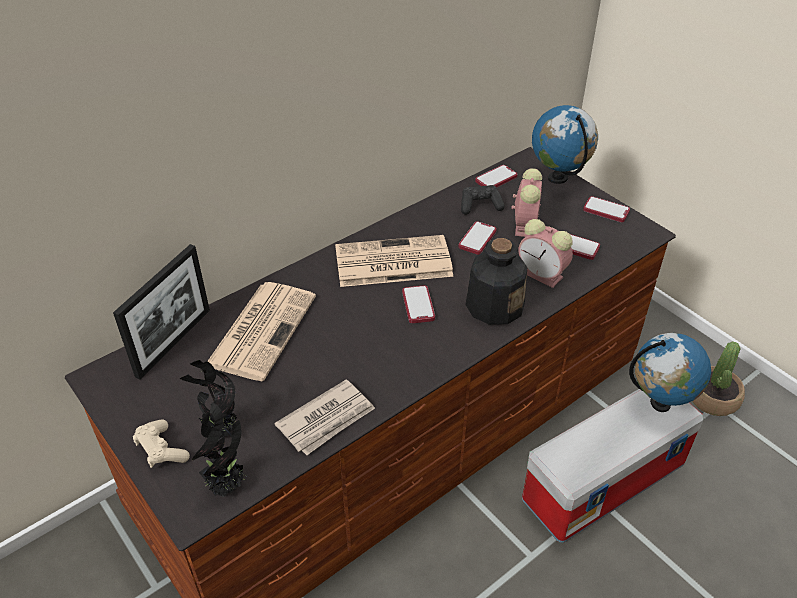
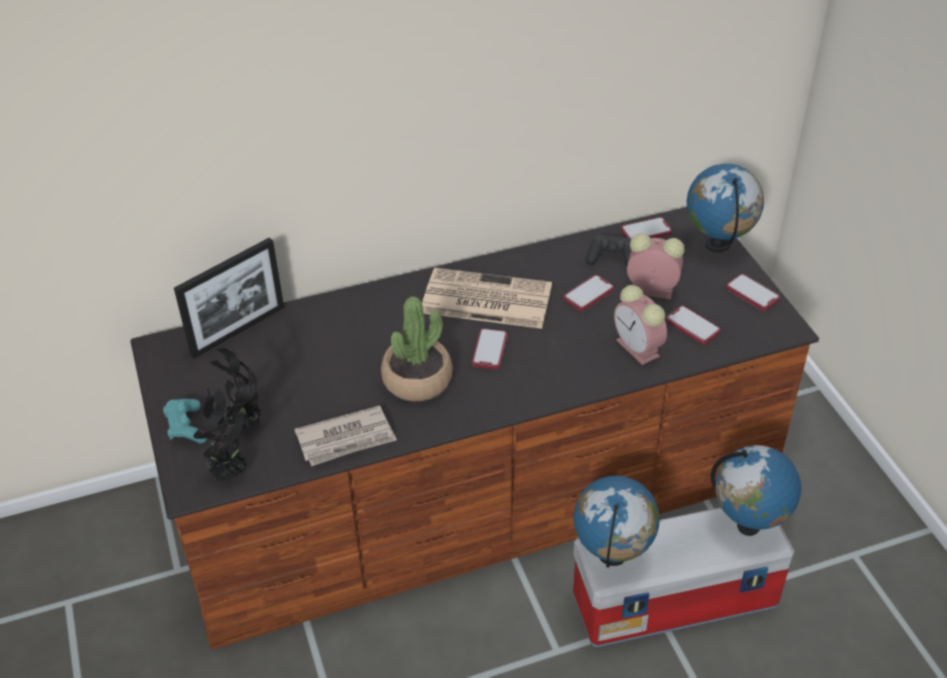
camera: 20 degrees right, 0 degrees up
beige game controller [133,420,190,468] -> turquoise game controller [163,399,207,444]
newspaper [207,282,316,381] -> none
bottle [465,238,527,325] -> none
alarm clock [511,168,542,237] -> alarm clock turned 105 degrees counterclockwise [627,233,684,300]
potted plant [692,341,745,416] -> potted plant moved to [381,296,453,402]
none -> globe [573,476,660,568]

